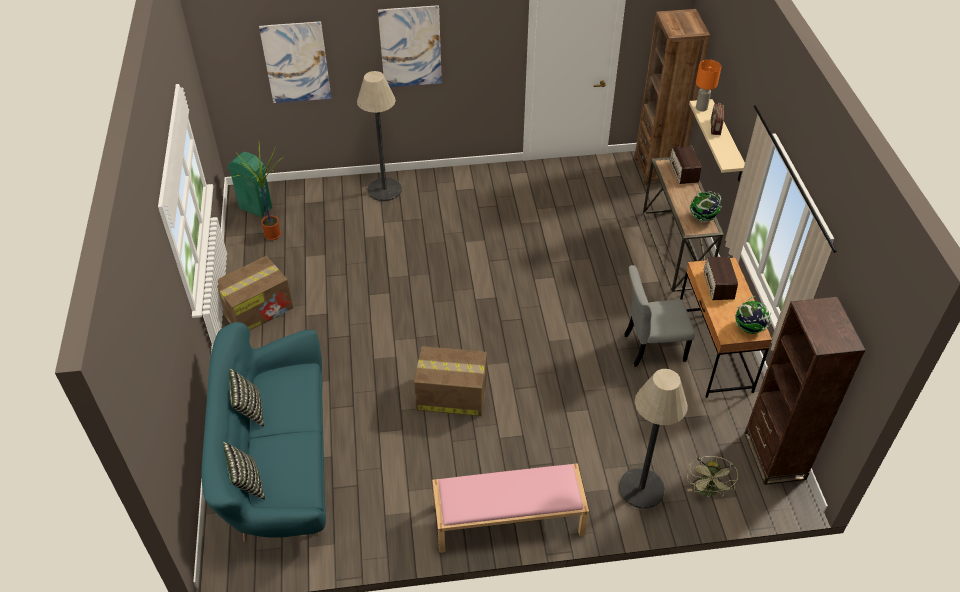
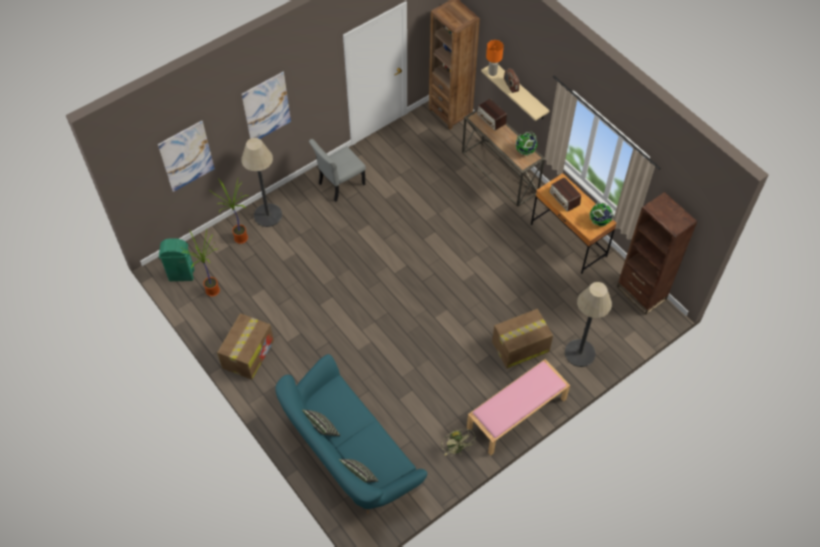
camera: 30 degrees left, 10 degrees up
cardboard box [414,346,487,416] -> cardboard box moved to [492,309,553,368]
grey chair [624,265,695,367] -> grey chair moved to [309,139,366,202]
green fan [687,456,738,497] -> green fan moved to [441,429,476,456]
none -> potted plant [211,178,249,244]

